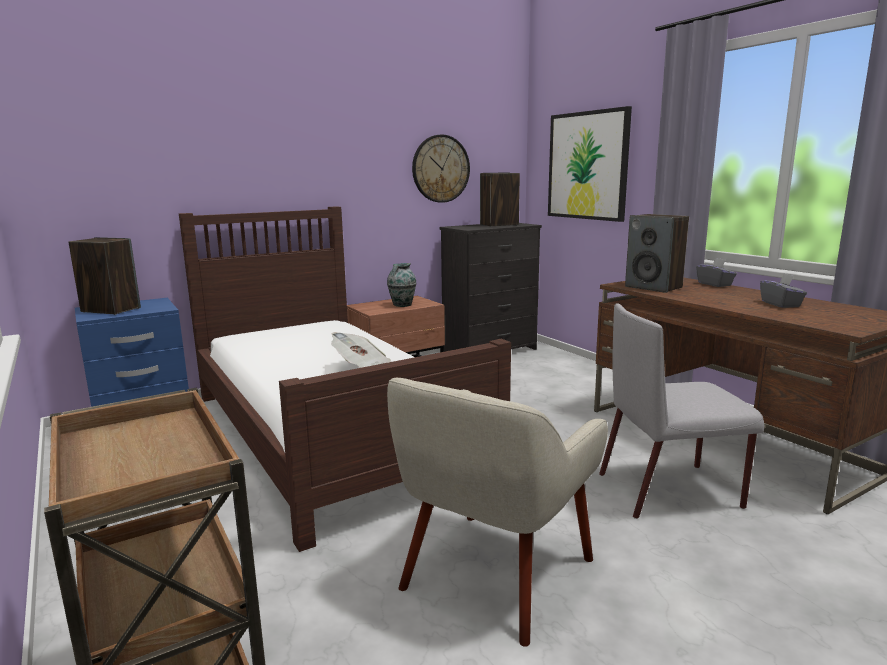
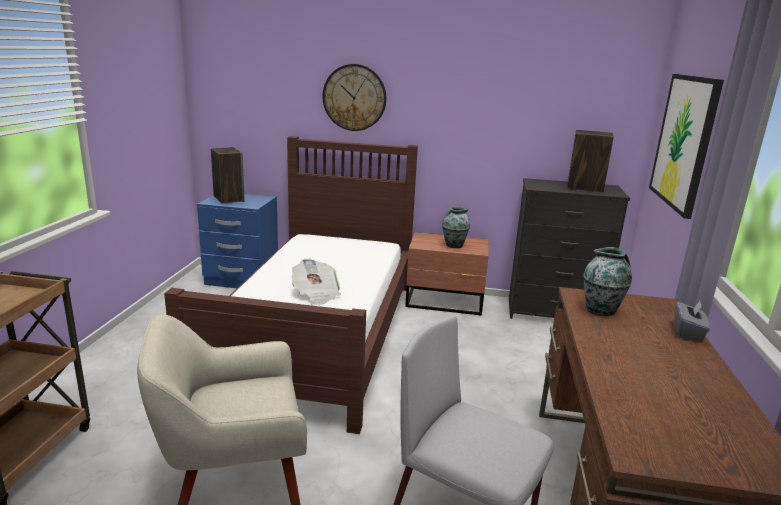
camera: 40 degrees right, 5 degrees up
wall clock [412,135,470,203] -> wall clock moved to [323,64,386,131]
speaker [625,214,689,293] -> vase [583,247,632,316]
grey tissue box [760,273,807,308] -> none

